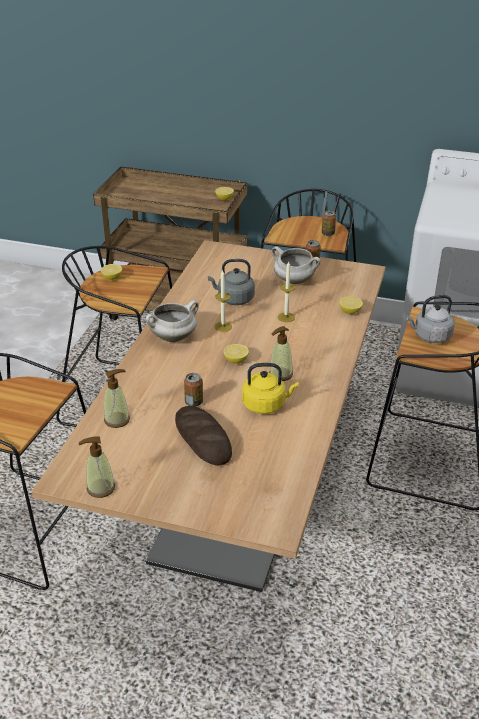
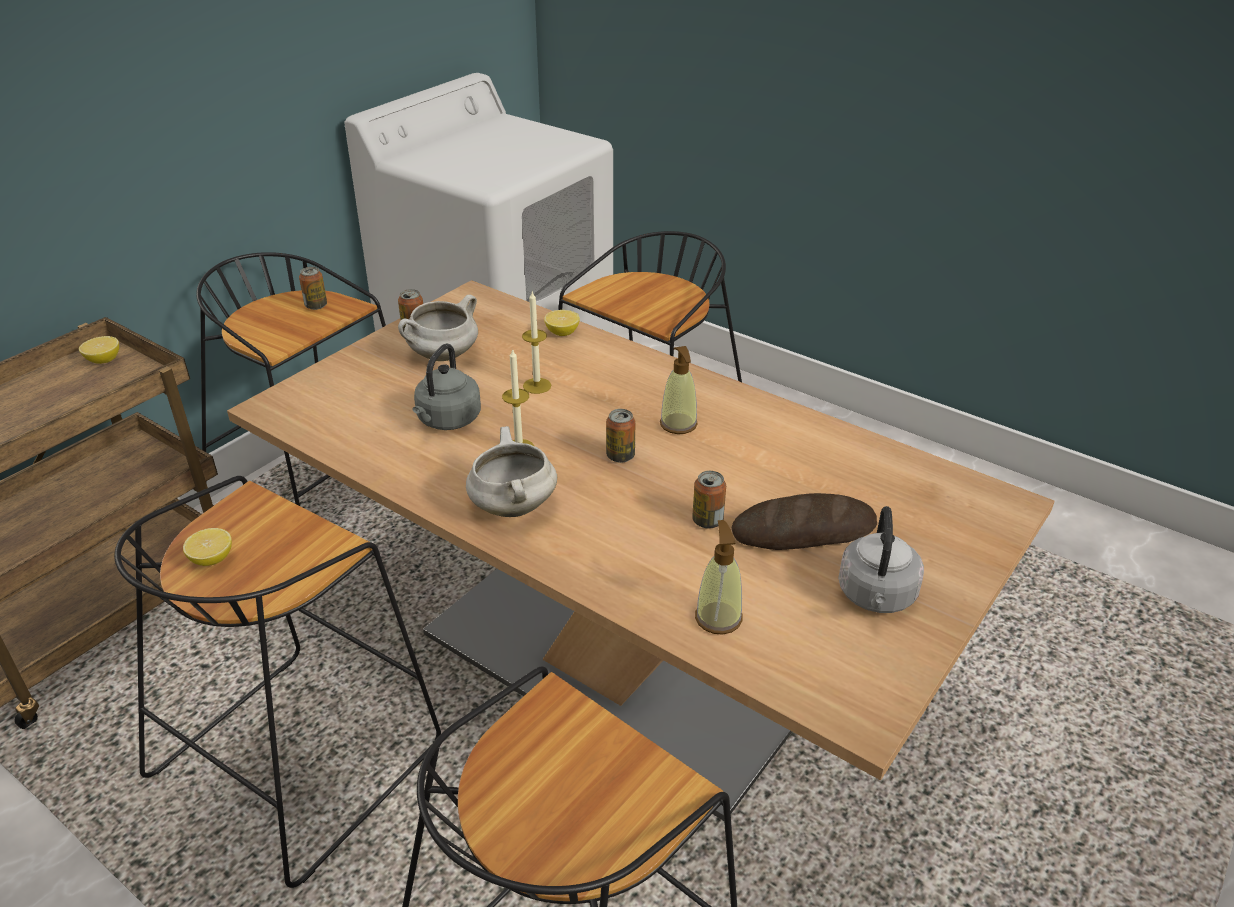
camera: 70 degrees left, 0 degrees up
soap dispenser [79,436,115,498] -> none
lemon [224,344,249,364] -> can [606,409,635,463]
yellow kettle [242,363,299,414] -> none
grey kettle [406,295,455,343] -> grey kettle moved to [838,506,924,613]

